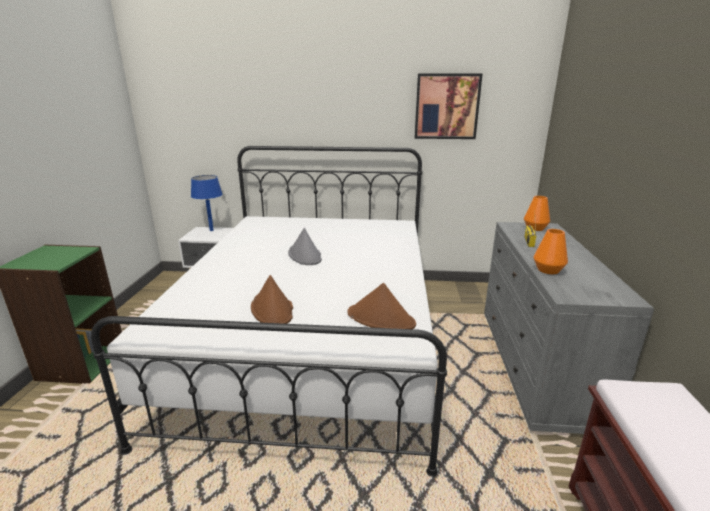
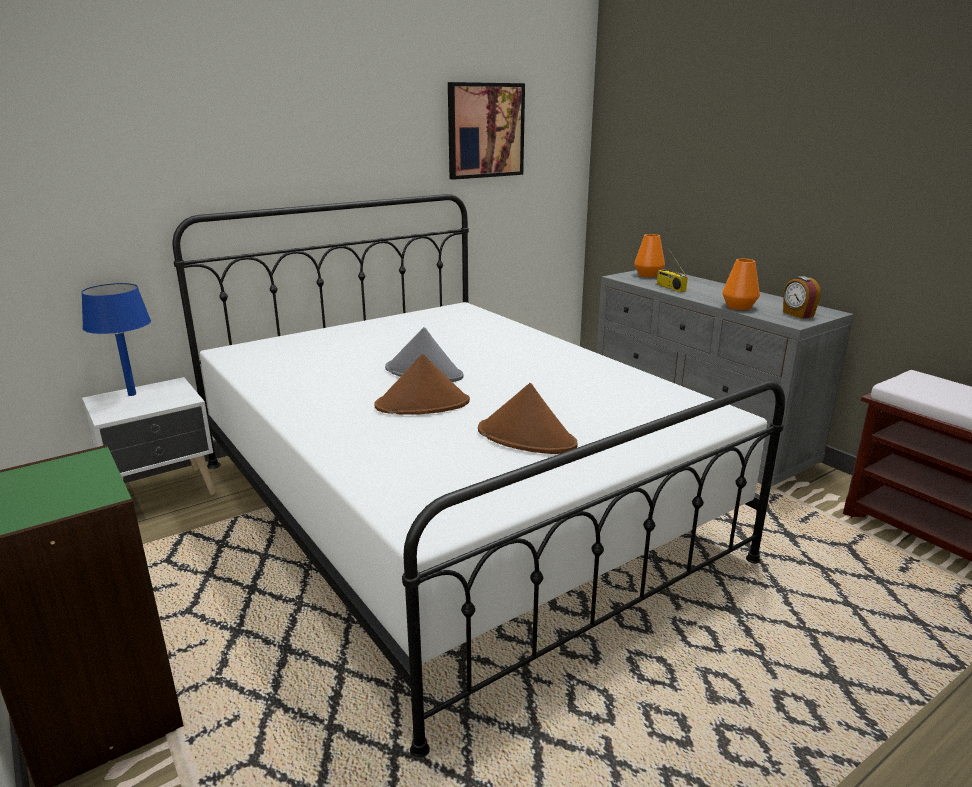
camera: 40 degrees left, 0 degrees up
brown hat [348,283,416,329] -> brown hat moved to [374,354,470,415]
none -> alarm clock [783,276,821,319]

